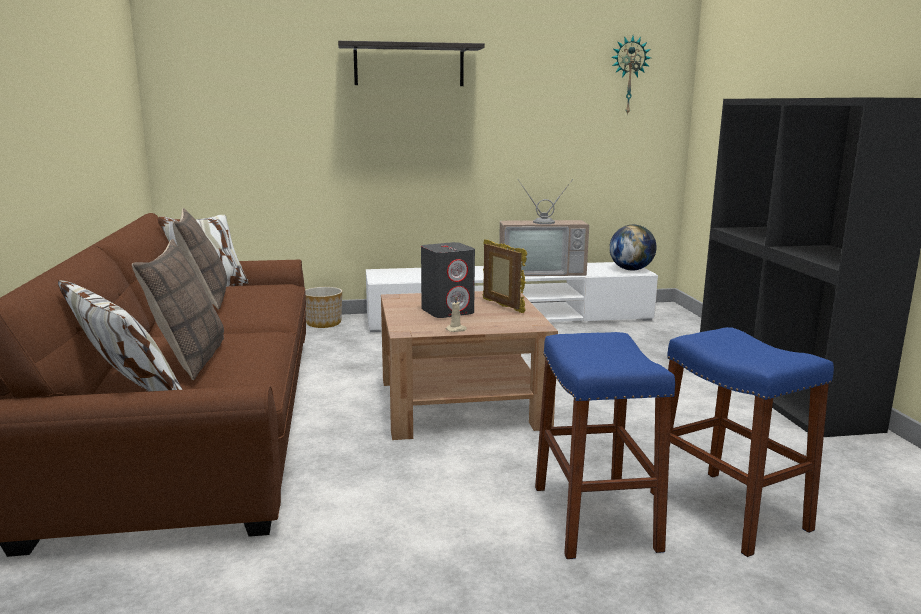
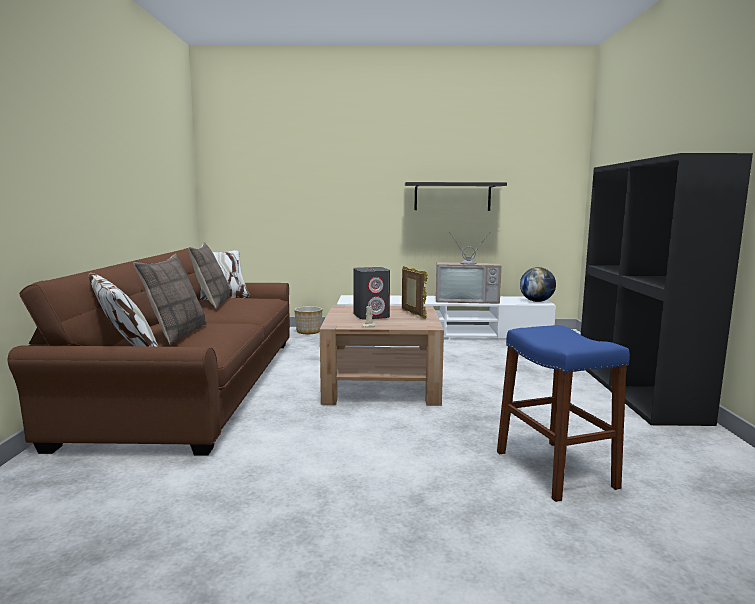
camera: 10 degrees right, 5 degrees down
shelf [338,41,485,86] -> shelf moved to [405,182,507,211]
blue stool [535,332,675,559] -> none
wall clock [611,36,651,116] -> none

